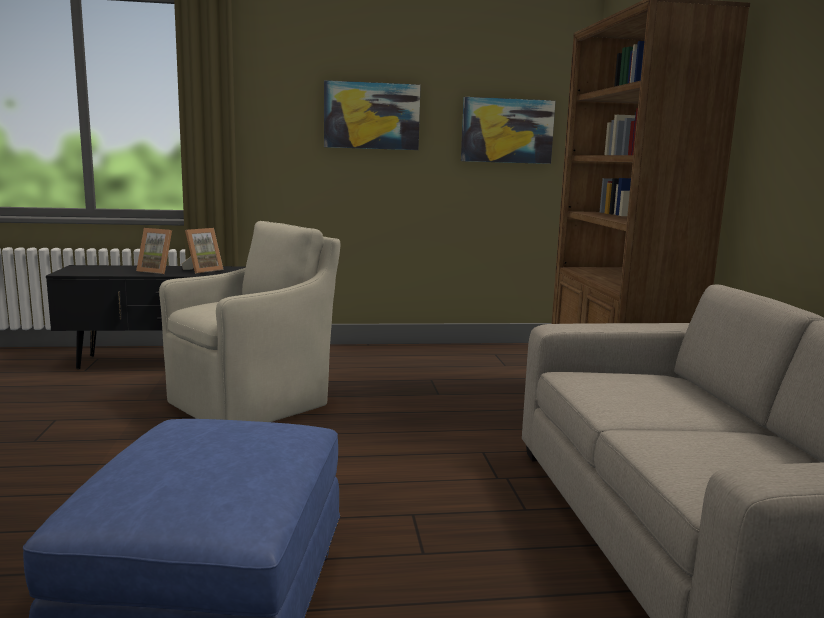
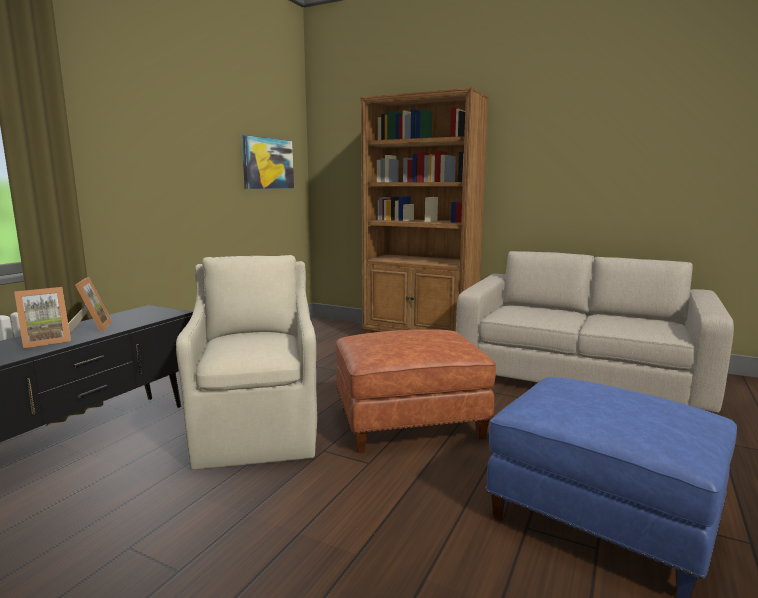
camera: 55 degrees left, 0 degrees up
picture [324,80,421,150] -> none
none -> brown ottoman [336,329,496,453]

